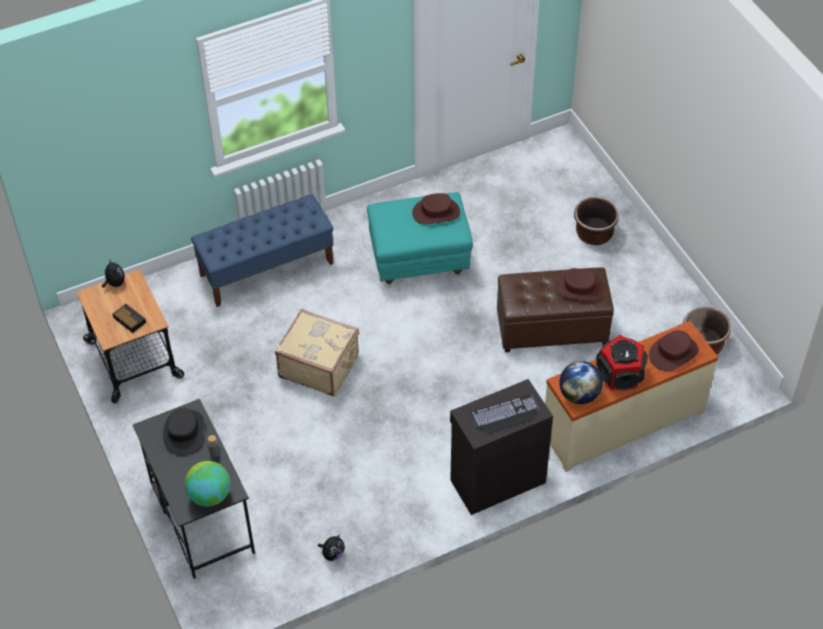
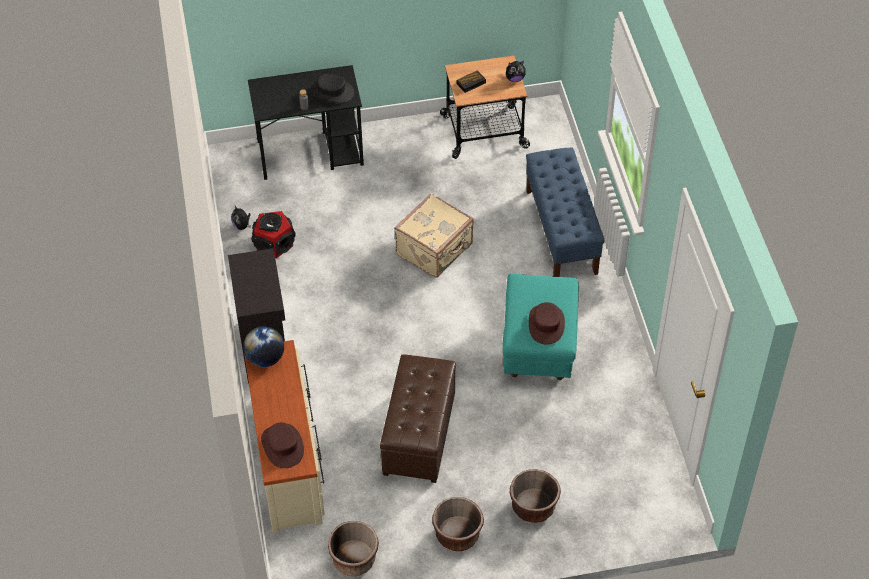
camera: 105 degrees right, 0 degrees up
globe [185,461,231,507] -> none
keyboard [470,394,540,433] -> none
brown hat [555,268,605,300] -> none
speaker [596,335,648,390] -> speaker moved to [251,211,296,258]
none -> brown planter [432,497,484,551]

